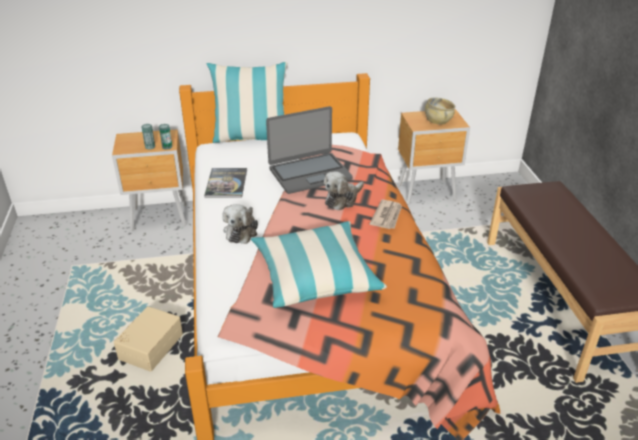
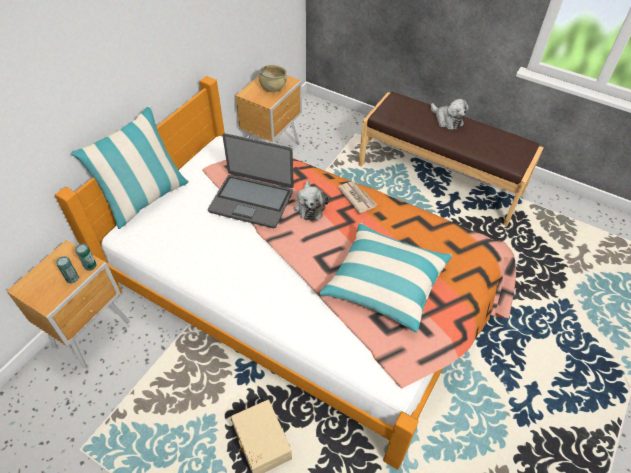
camera: 50 degrees left, 15 degrees up
book [204,168,247,198] -> none
plush toy [222,204,258,244] -> plush toy moved to [431,99,469,130]
laptop [266,106,353,194] -> laptop turned 90 degrees clockwise [208,133,294,228]

